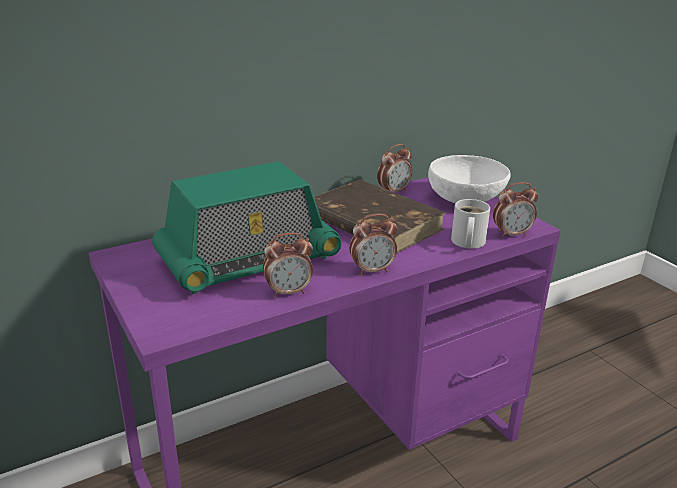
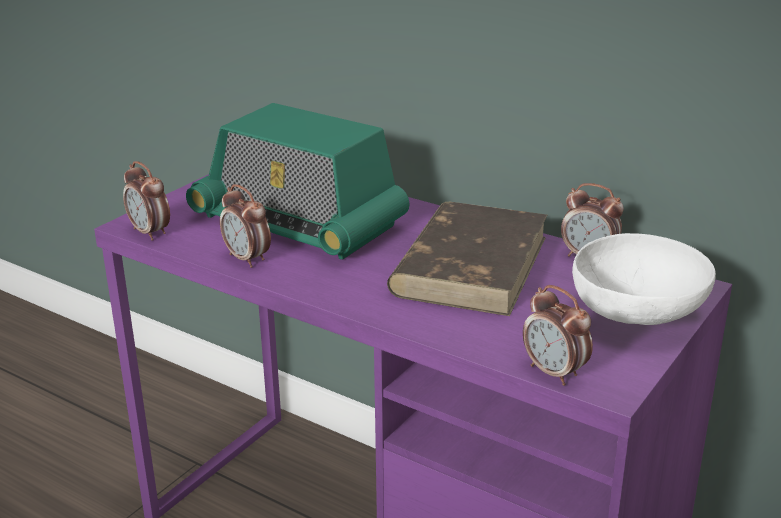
camera: 65 degrees right, 0 degrees up
alarm clock [349,214,397,275] -> alarm clock moved to [123,161,170,241]
white mug [451,199,490,249] -> none

